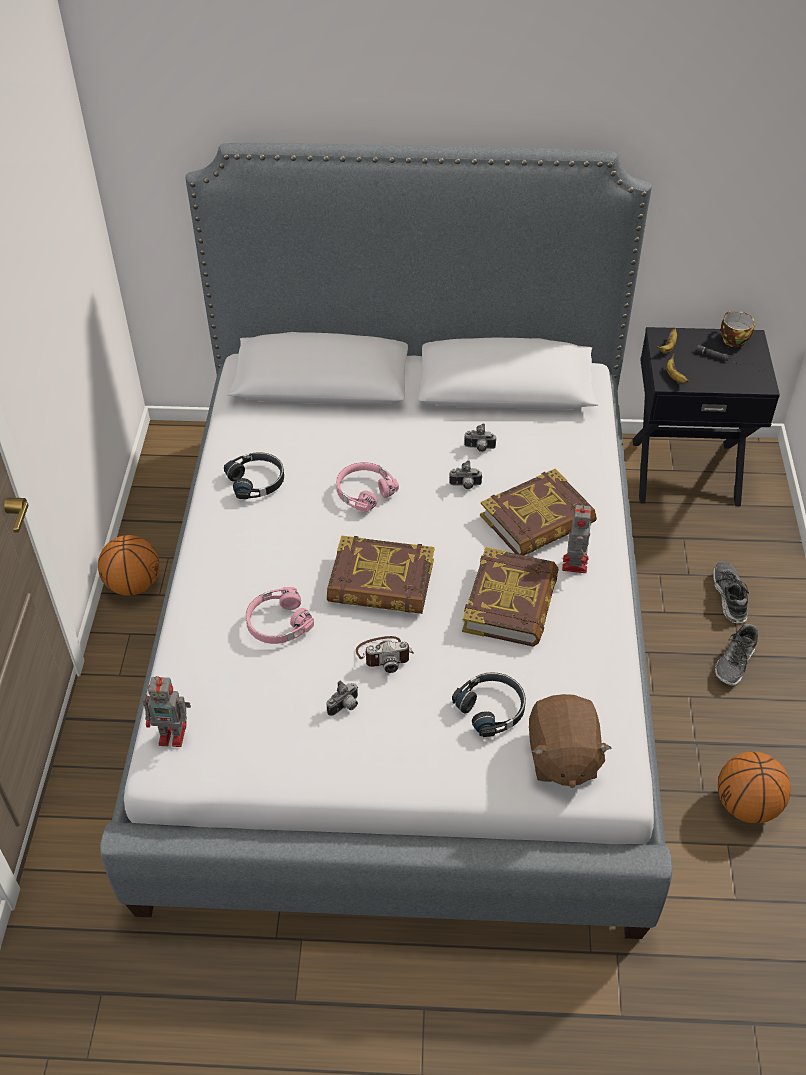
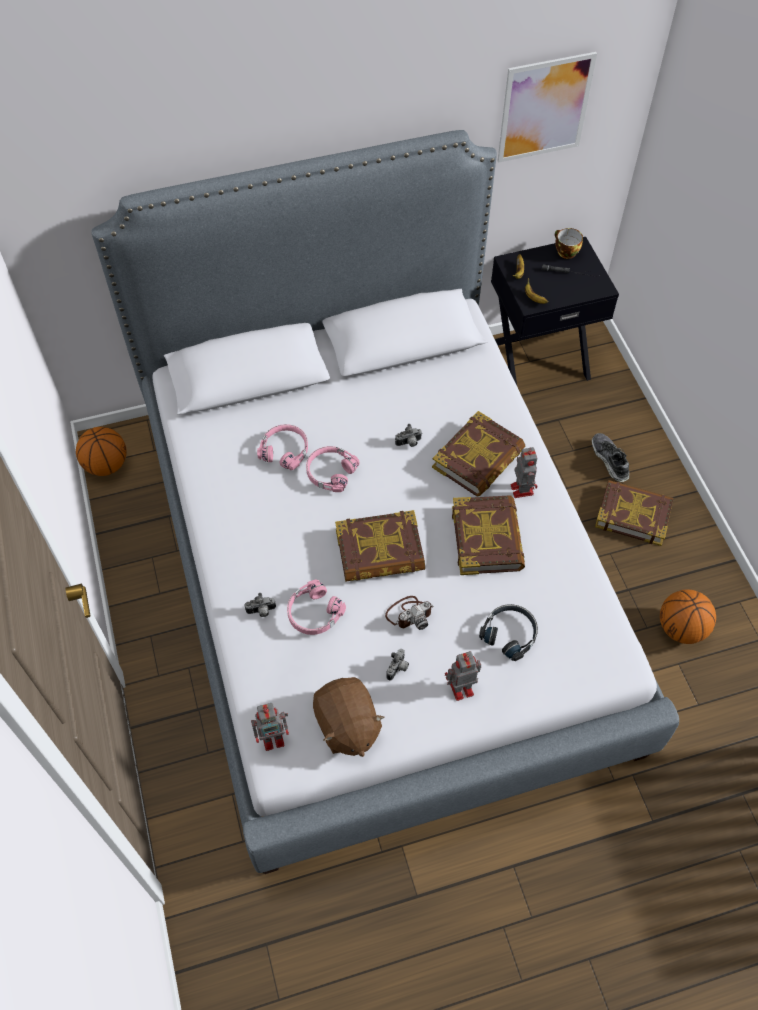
camera: 20 degrees left, 10 degrees up
basketball [98,535,159,596] -> basketball moved to [76,427,126,476]
black headphones [224,452,284,499] -> none
camera [464,423,496,452] -> camera moved to [245,593,276,617]
brown plush toy [529,694,611,788] -> brown plush toy moved to [313,677,385,757]
shoe [715,624,758,685] -> book [595,480,674,546]
none -> pink headphones [257,424,308,470]
none -> toy robot [445,651,481,701]
none -> picture [498,52,597,163]

